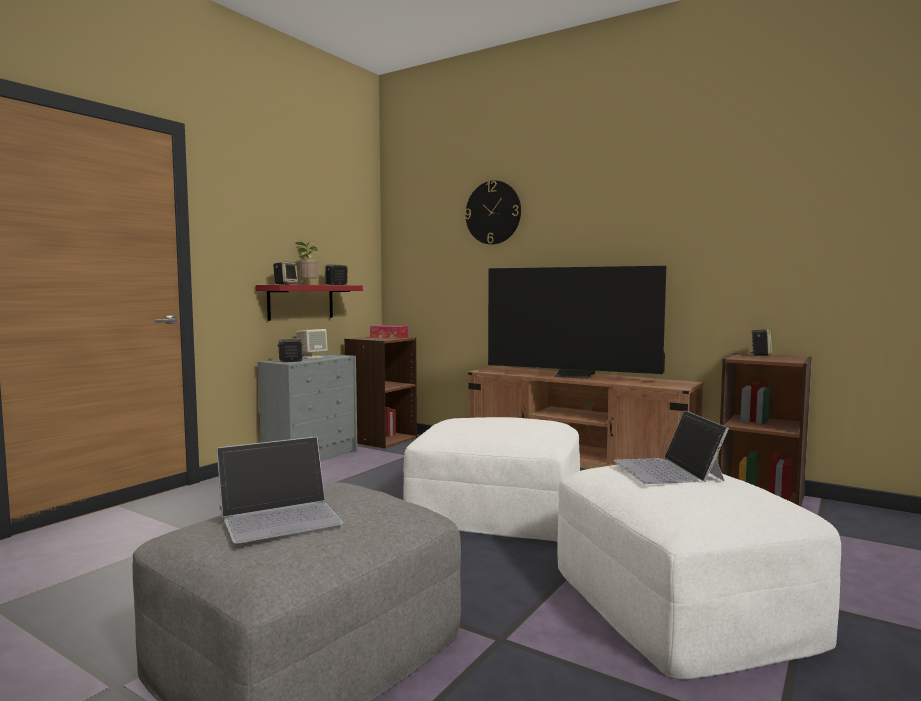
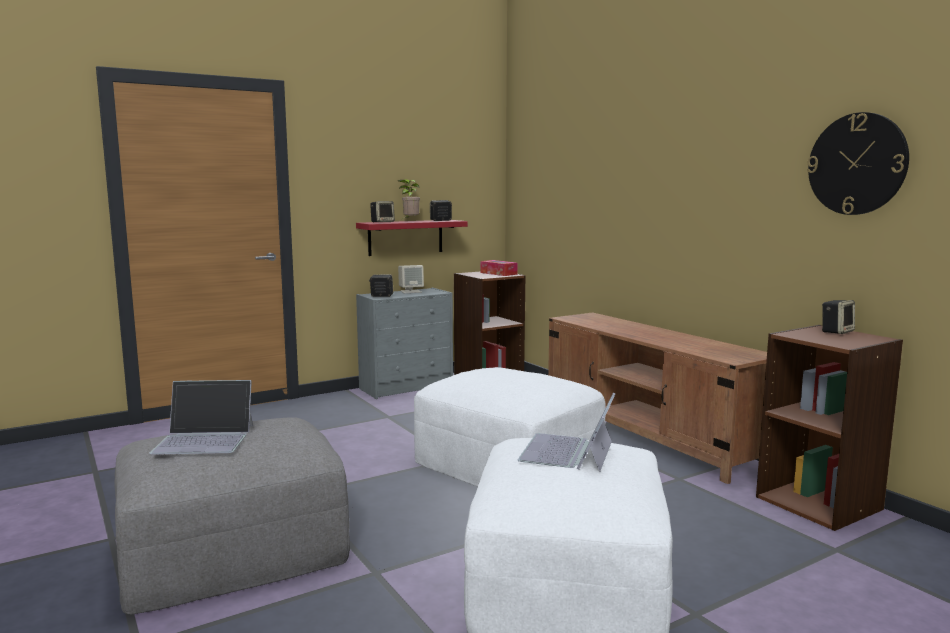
camera: 25 degrees right, 5 degrees up
wall clock [465,180,521,245] -> wall clock moved to [807,112,909,215]
television [488,266,666,379] -> none

